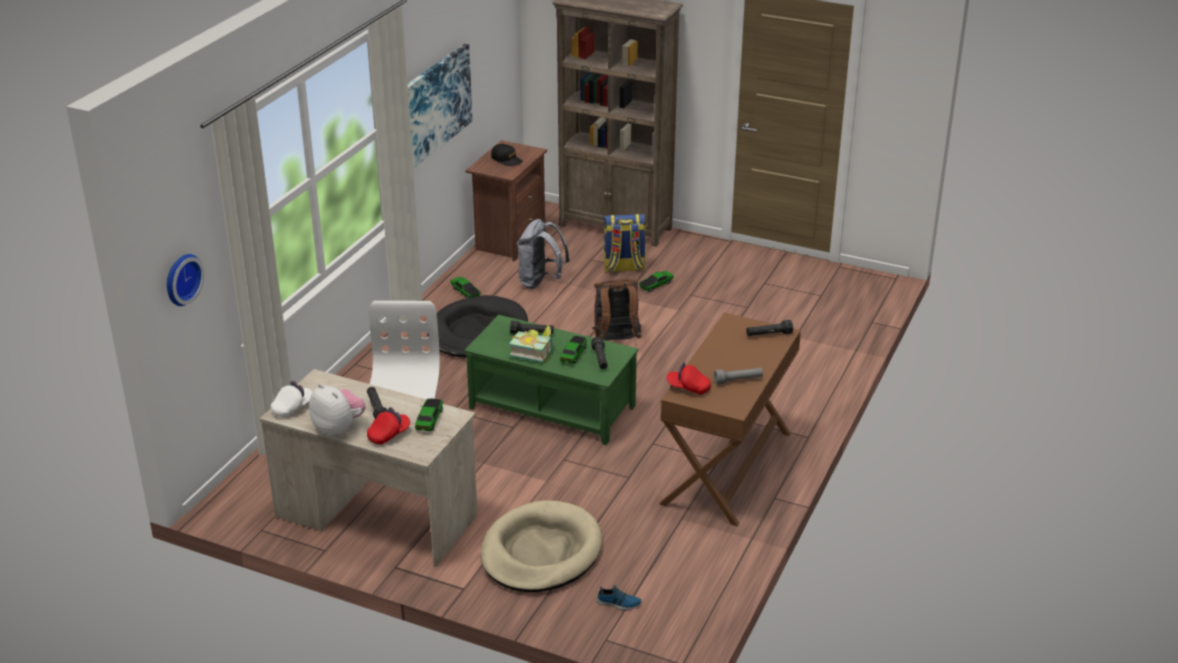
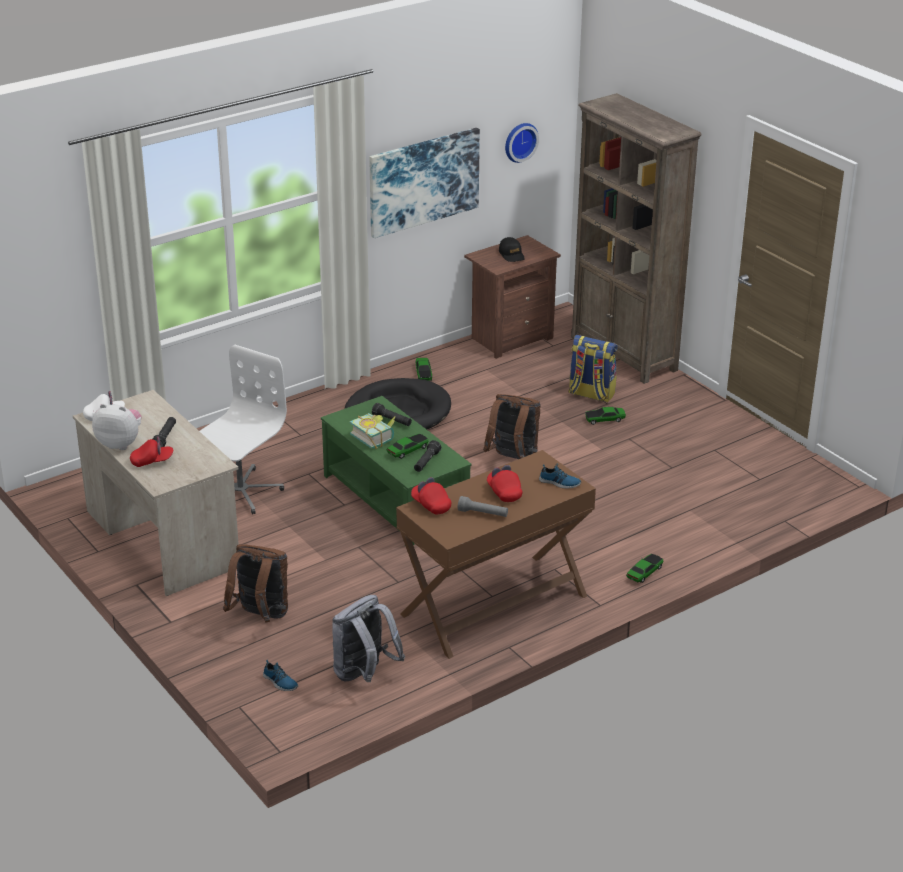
camera: 30 degrees right, 0 degrees up
wall clock [167,254,205,306] -> wall clock moved to [505,123,539,163]
plush toy [309,384,366,437] -> plush toy turned 60 degrees counterclockwise [92,404,142,450]
toy car [415,399,443,431] -> toy car moved to [626,554,663,583]
beige dog bed [481,500,602,592] -> brown backpack [223,544,288,622]
grey backpack [517,219,570,289] -> grey backpack moved to [332,595,405,682]
black flashlight [746,320,793,336] -> shoe [539,463,581,489]
none -> red cap [487,465,523,502]

